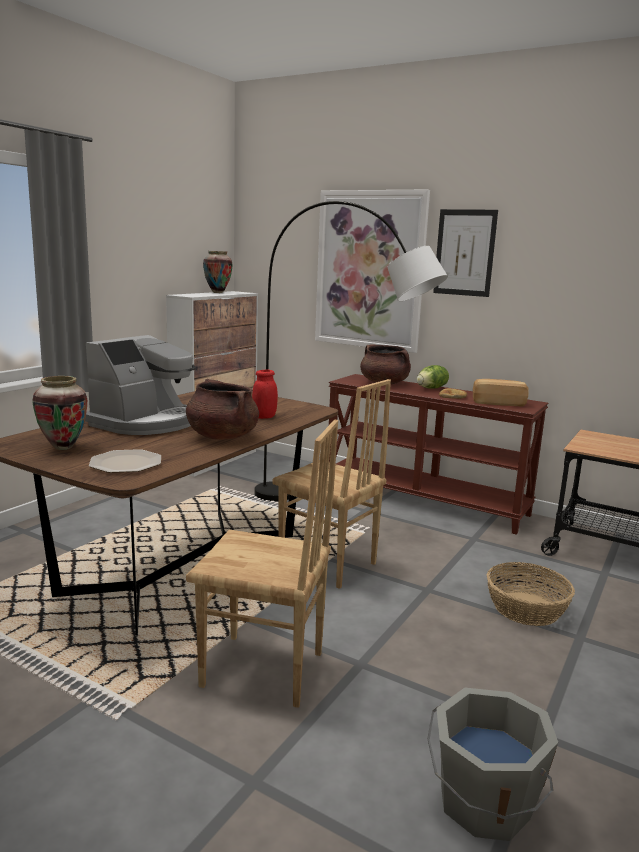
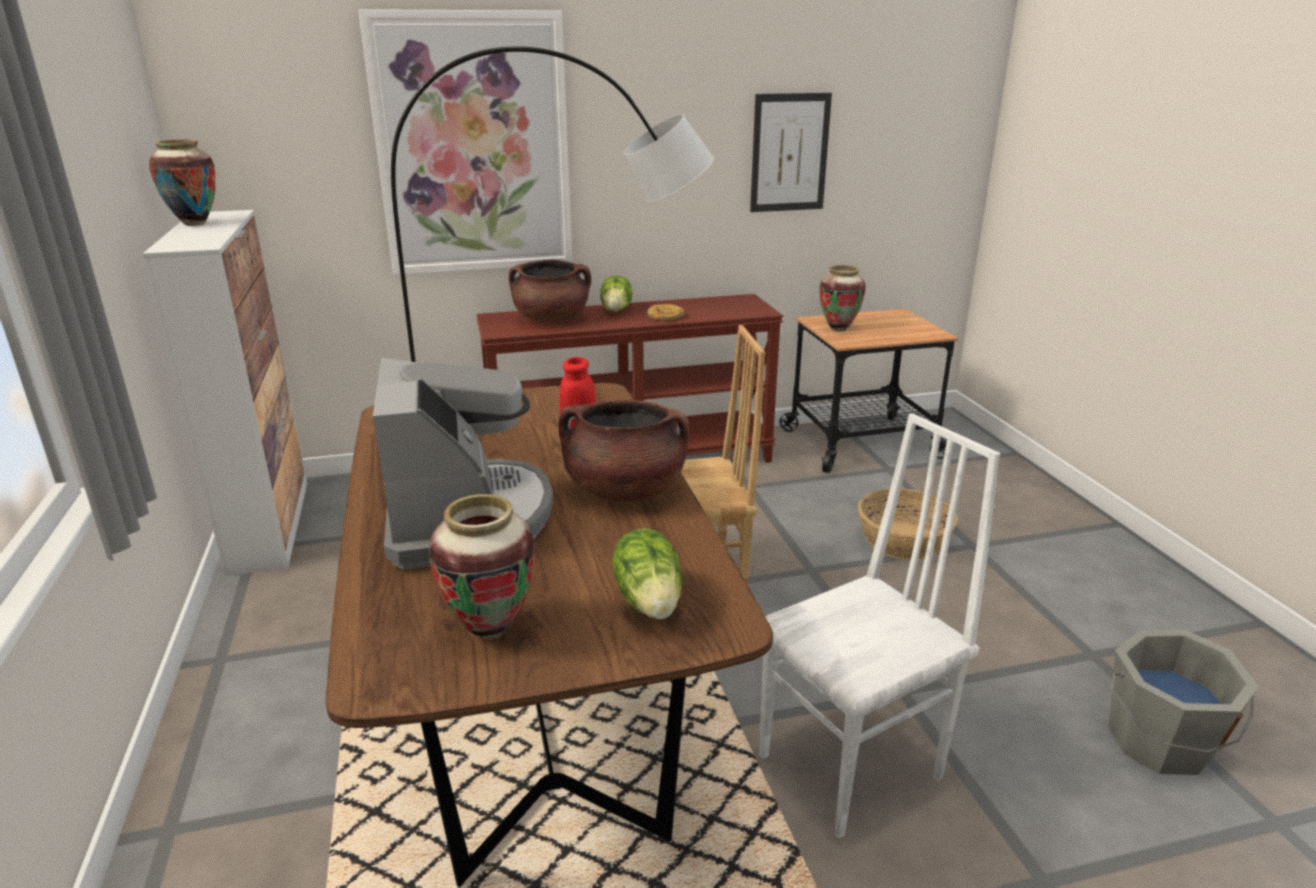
camera: 45 degrees left, 10 degrees up
plate [89,449,161,473] -> lettuce [612,528,682,619]
brown chair [186,420,338,708] -> white chair [759,413,1000,838]
picture [433,209,498,297] -> picture moved to [750,93,832,212]
bread [473,379,528,406] -> none
none -> vase [820,265,866,332]

